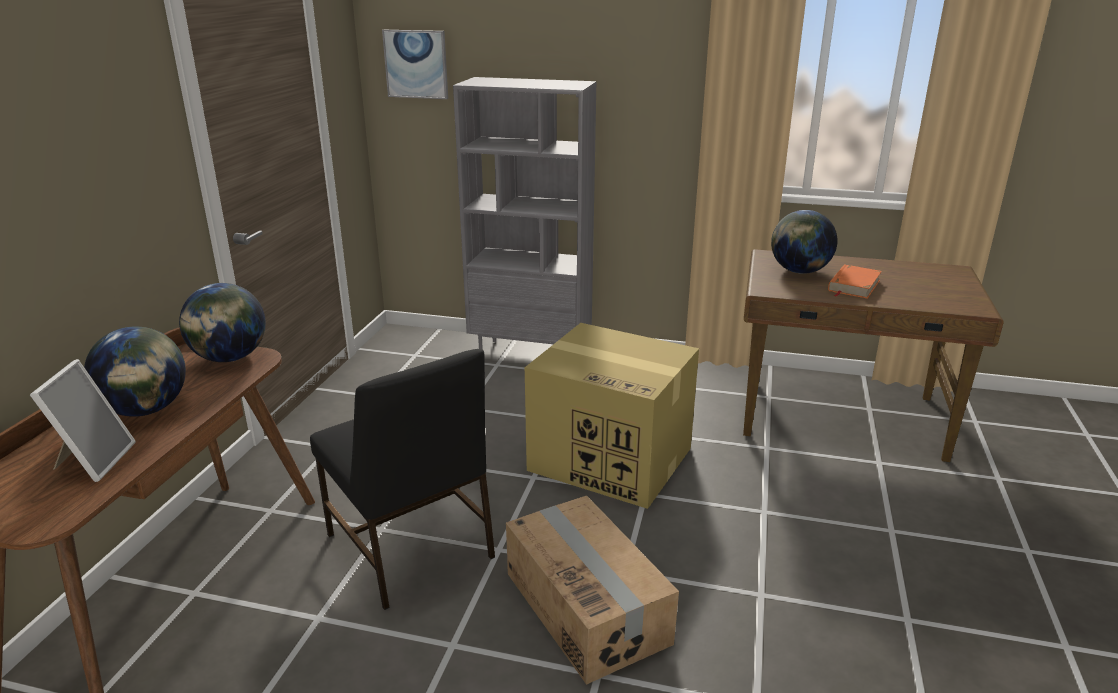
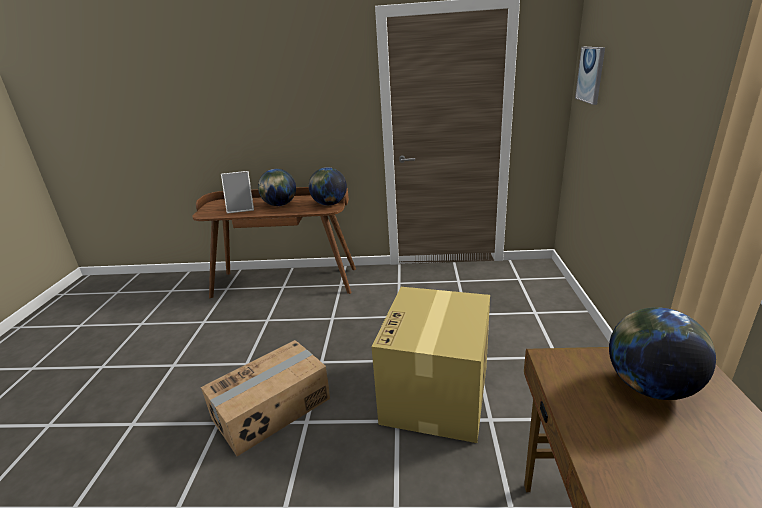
camera: 80 degrees right, 0 degrees up
black chair [310,349,495,610] -> none
grey bookcase [453,77,596,350] -> none
orange book [828,264,882,299] -> none

